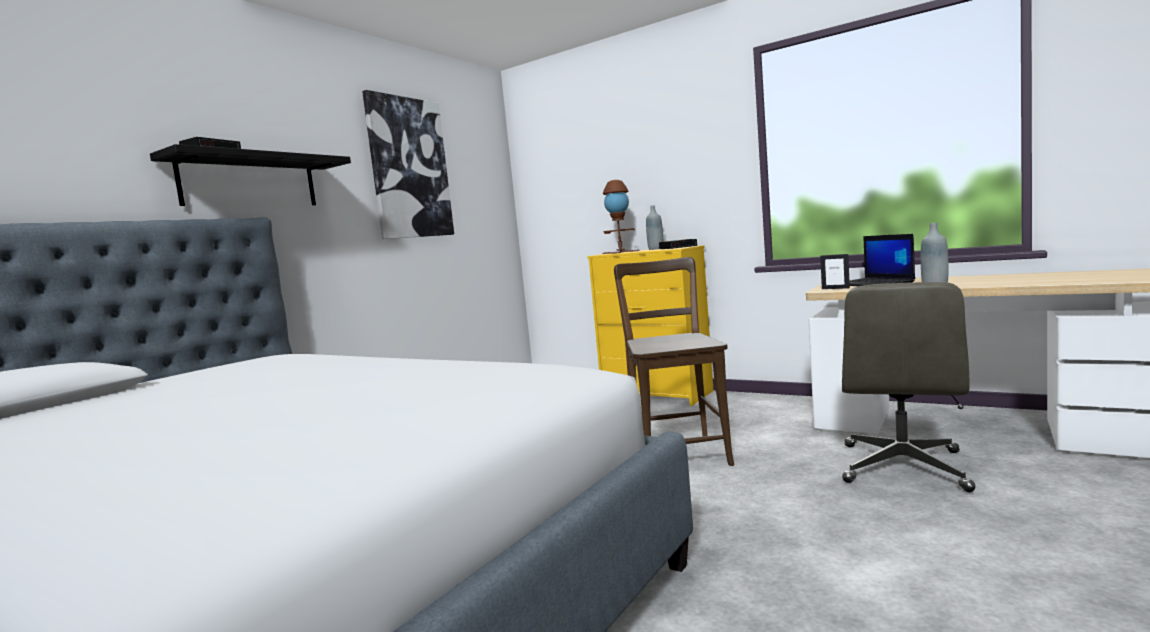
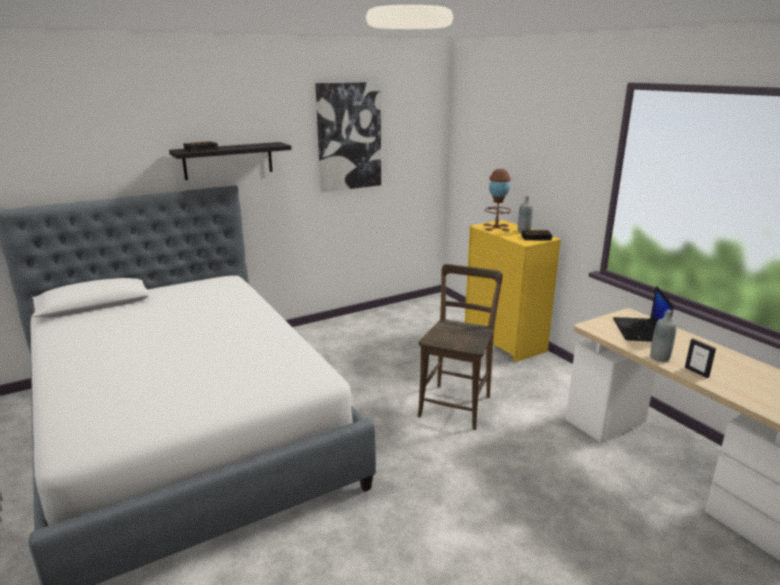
camera: 25 degrees right, 15 degrees up
picture frame [820,254,850,289] -> picture frame moved to [685,339,716,378]
grey office chair [842,282,975,492] -> none

